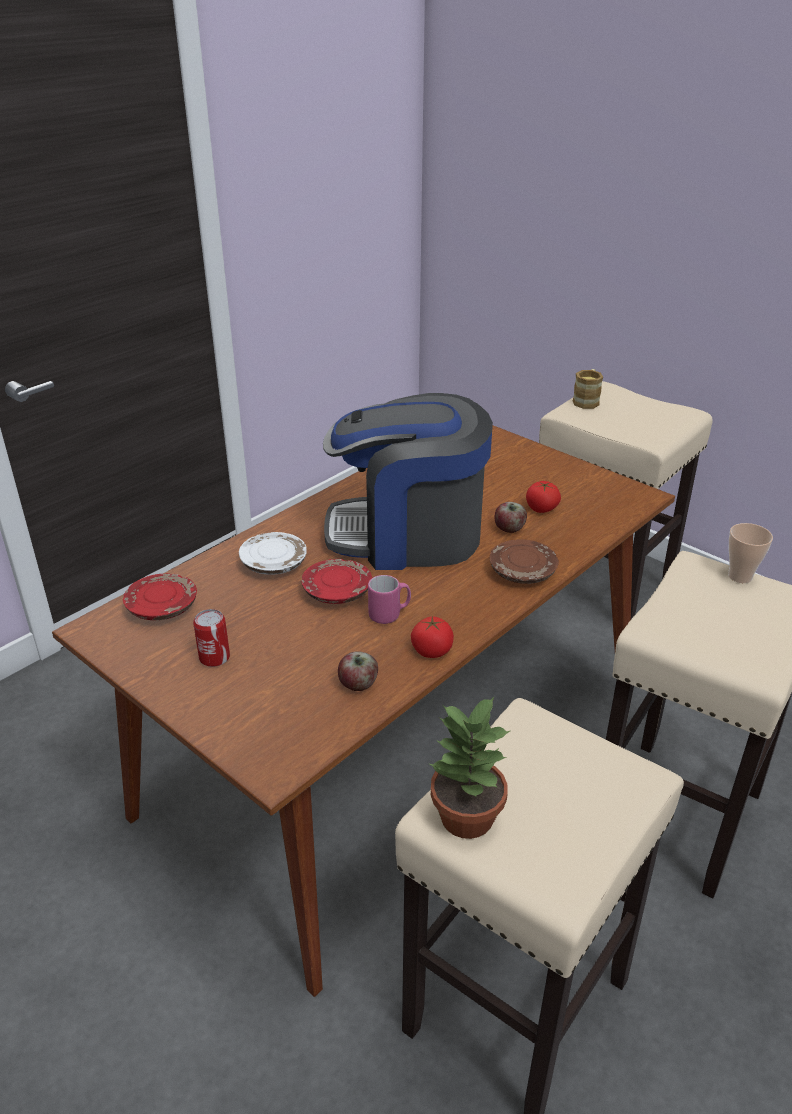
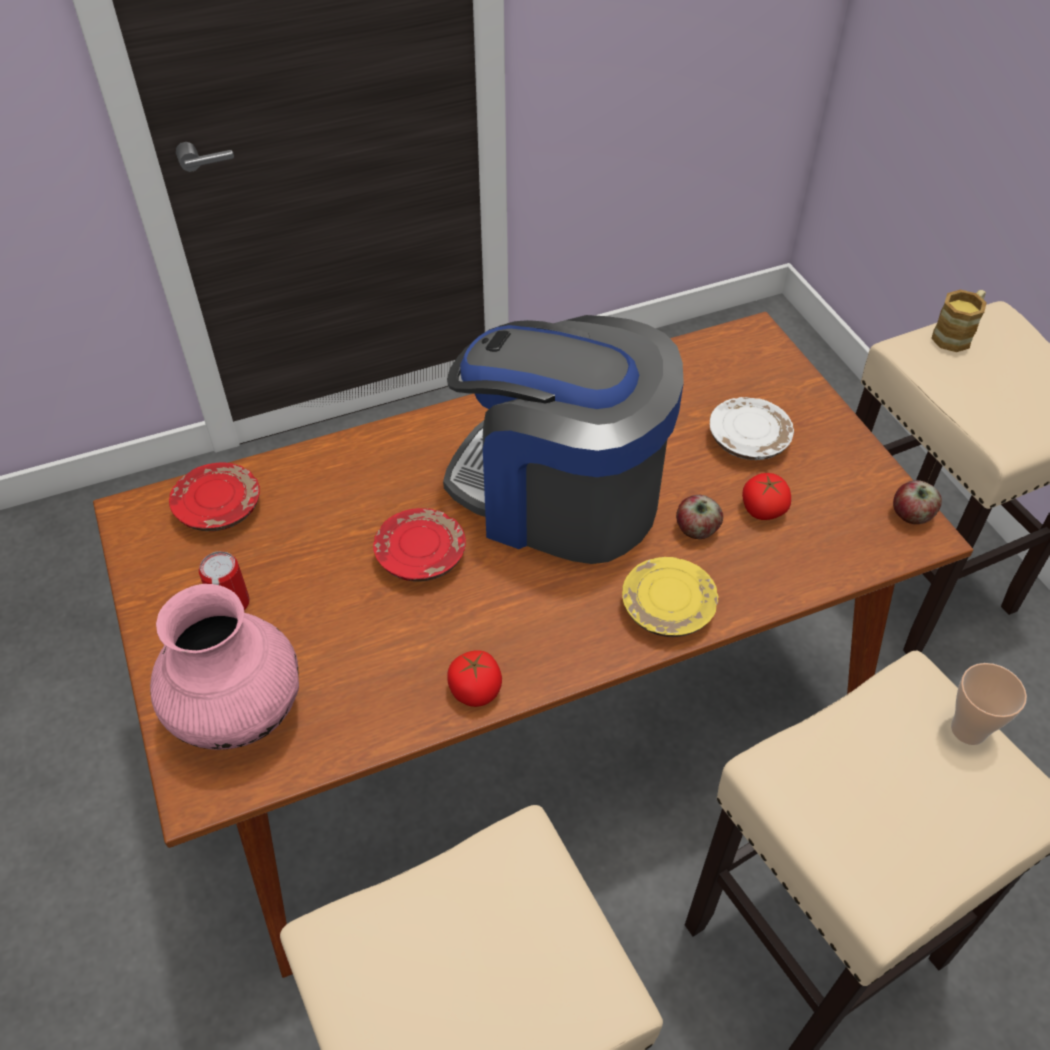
camera: 25 degrees right, 15 degrees up
white plate [239,532,307,575] -> white plate moved to [710,397,794,460]
apple [338,651,378,691] -> apple moved to [893,480,942,524]
pink mug [368,575,411,624] -> none
potted plant [429,697,510,839] -> none
brown plate [490,539,559,584] -> yellow plate [622,557,718,637]
none -> pink vase [150,584,299,750]

